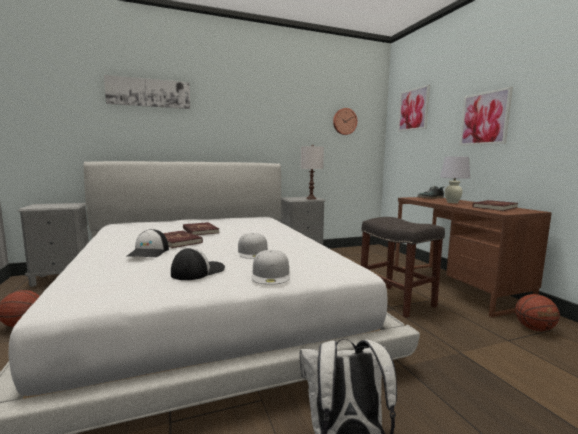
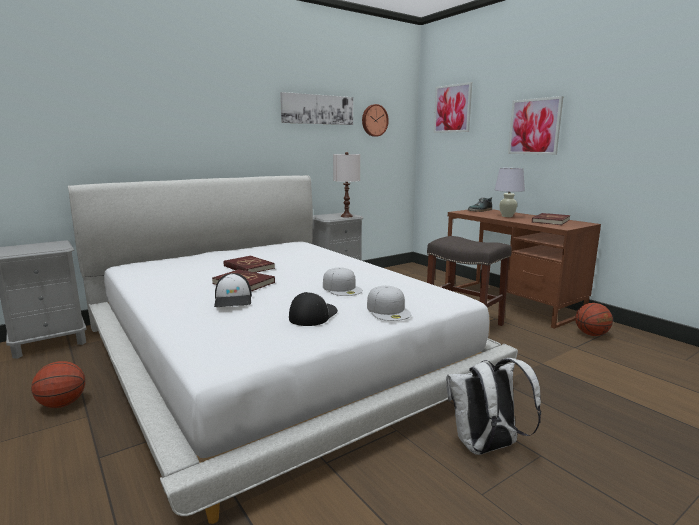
camera: 15 degrees left, 5 degrees up
picture [104,75,190,109] -> picture moved to [280,92,353,125]

